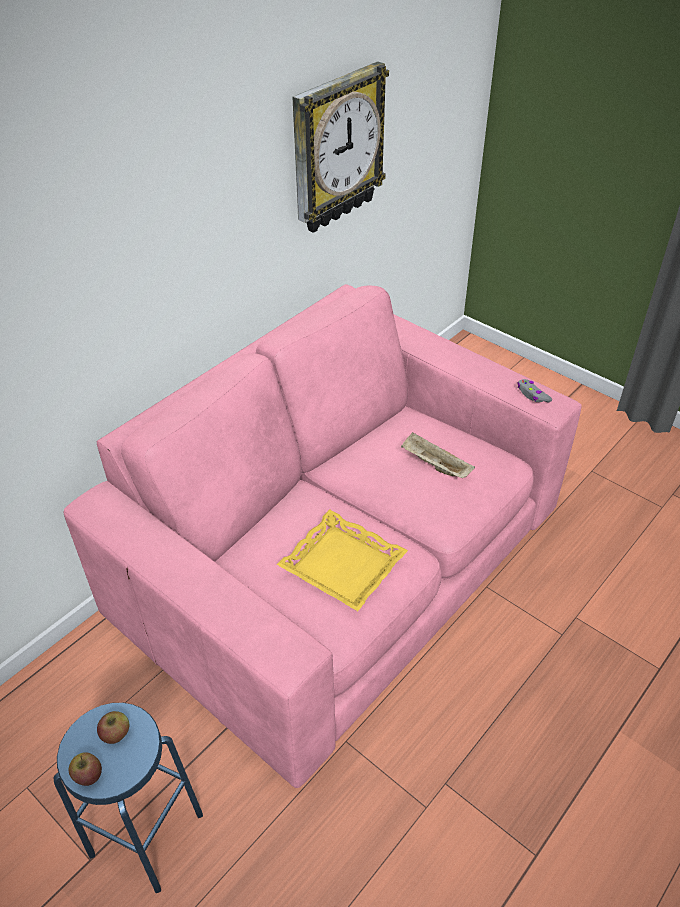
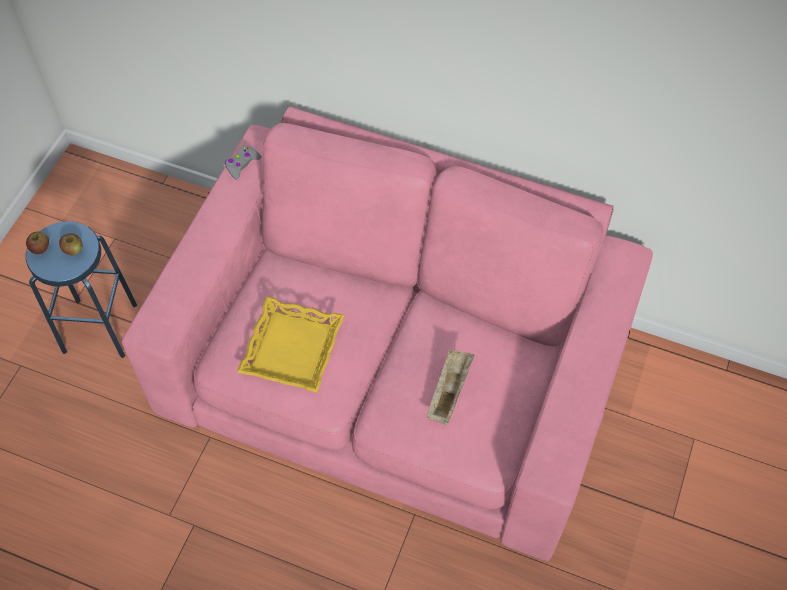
camera: 70 degrees right, 15 degrees up
wall clock [292,62,389,233] -> none
grey game controller [517,379,552,402] -> grey game controller moved to [225,145,261,180]

